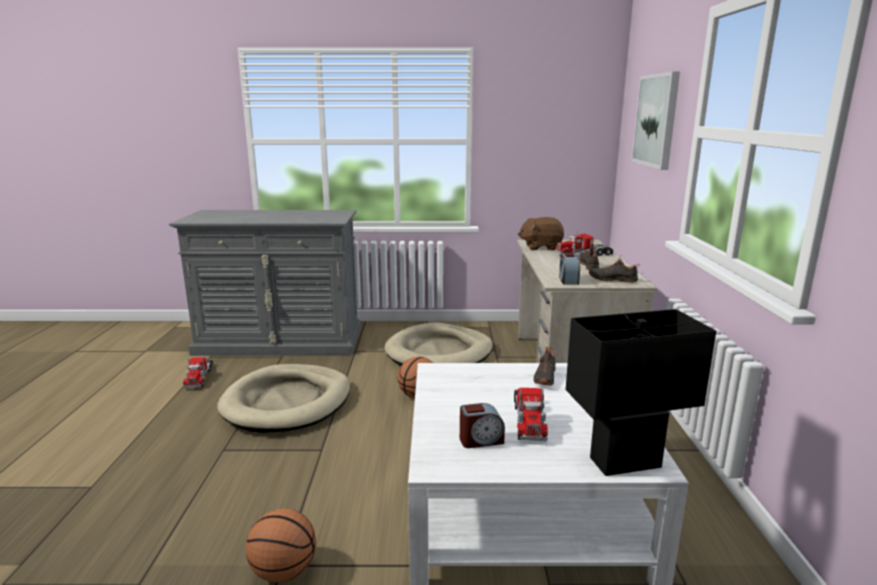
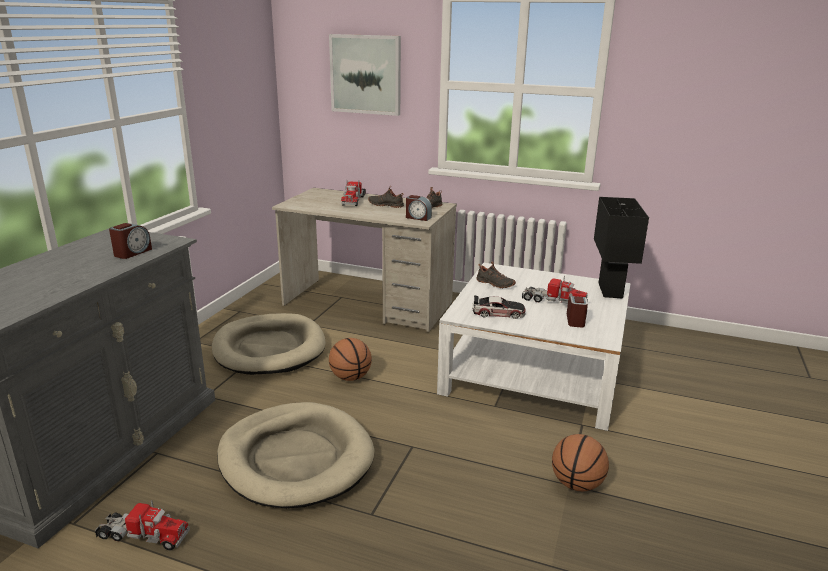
camera: 70 degrees left, 5 degrees up
brown plush toy [518,217,564,250] -> none
none -> alarm clock [109,223,152,259]
none -> toy car [472,295,526,319]

